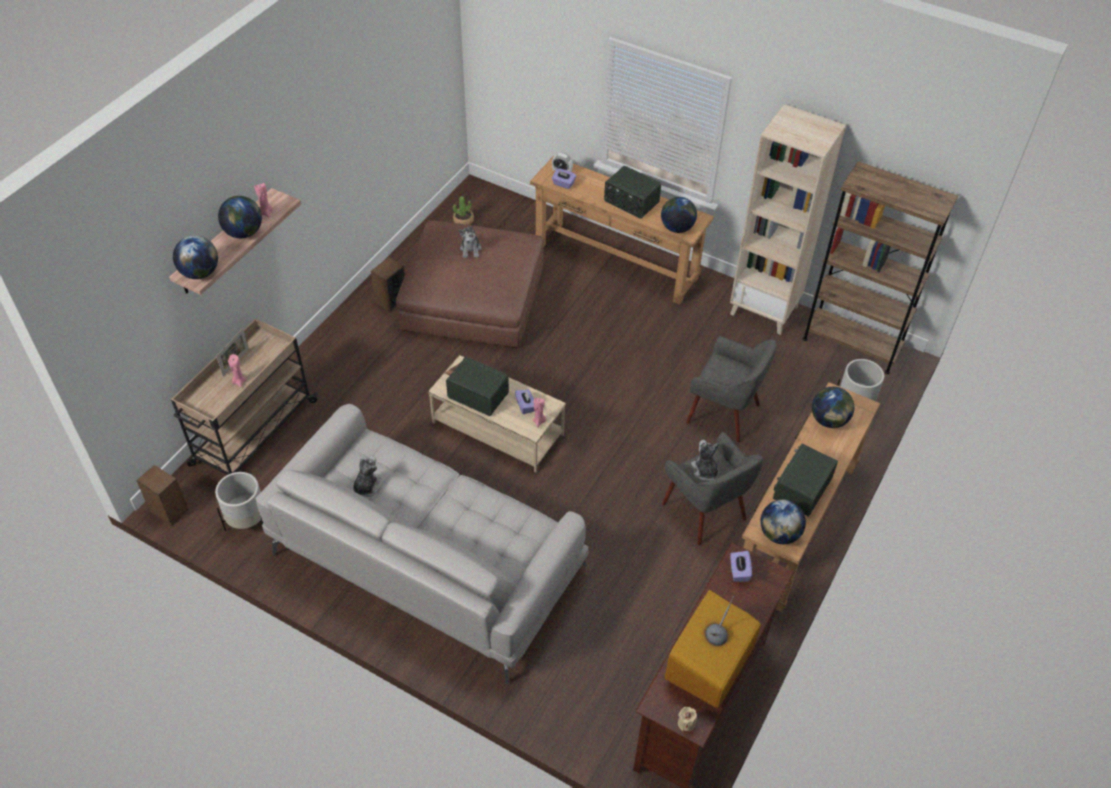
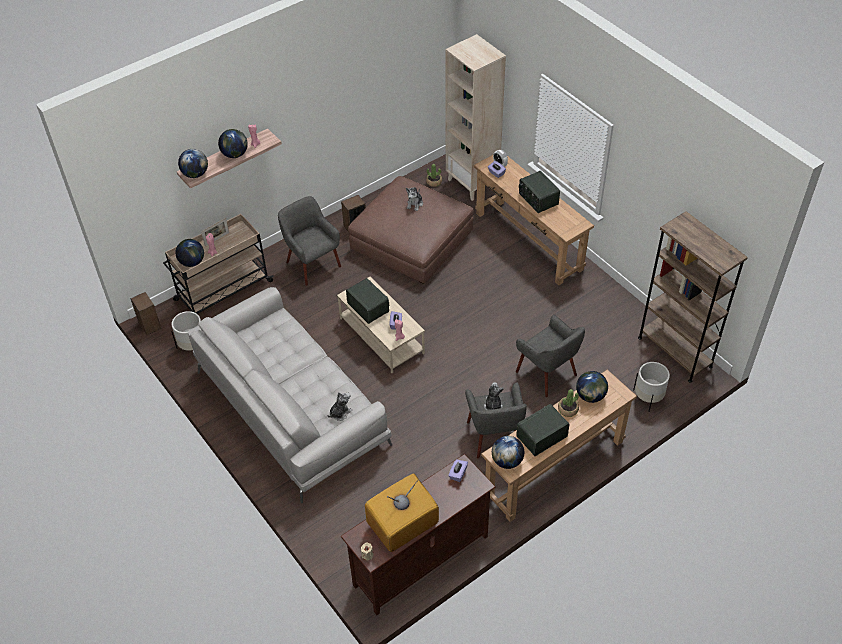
camera: 25 degrees right, 0 degrees up
plush toy [353,456,382,497] -> plush toy moved to [328,392,353,421]
globe [661,197,697,233] -> globe moved to [176,239,204,267]
beige bookcase [730,104,846,335] -> beige bookcase moved to [445,34,506,201]
none -> grey armchair [278,196,341,286]
none -> potted plant [558,389,579,417]

